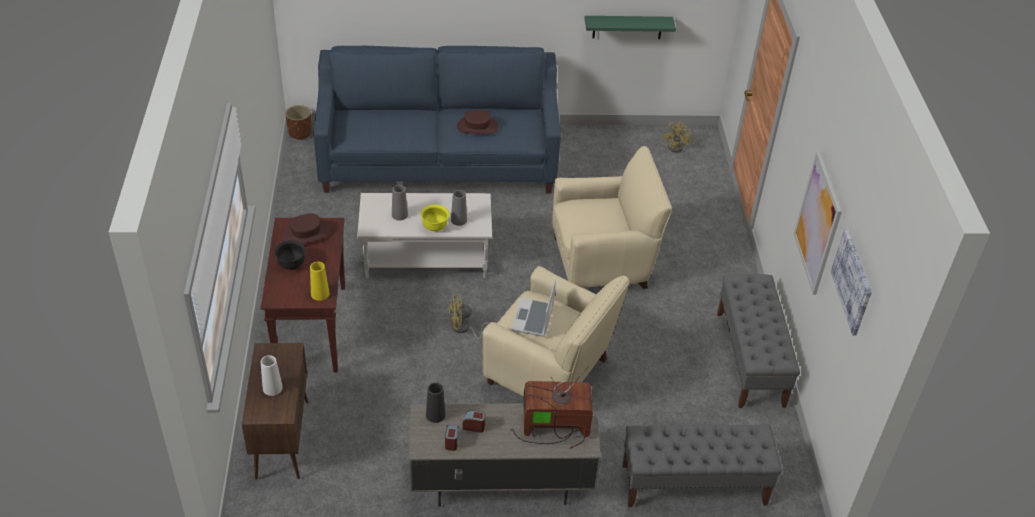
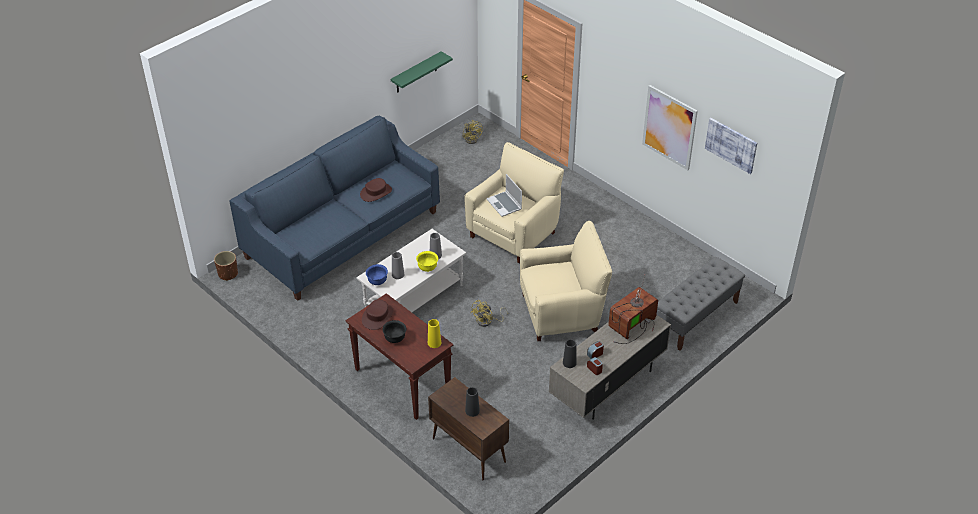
camera: 40 degrees left, 0 degrees up
white vase [261,355,283,396] -> black vase [465,387,480,417]
laptop [511,280,556,337] -> laptop moved to [486,174,522,217]
grey bench [717,274,800,408] -> none
none -> blue bowl [366,264,388,285]

